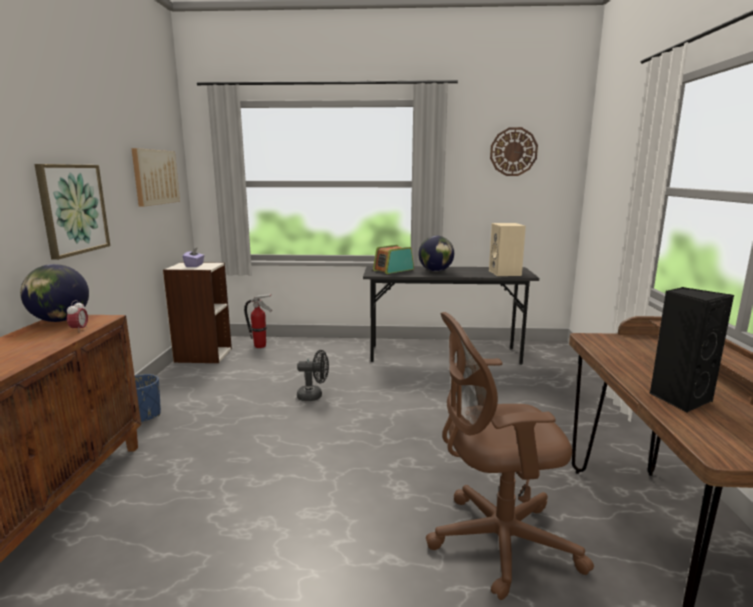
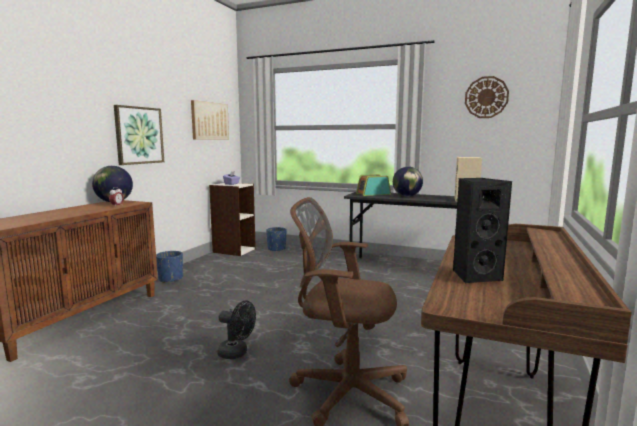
camera: 20 degrees right, 5 degrees down
fire extinguisher [244,294,272,348] -> blue planter [266,227,286,252]
black fan [297,350,329,401] -> black fan moved to [217,300,256,359]

